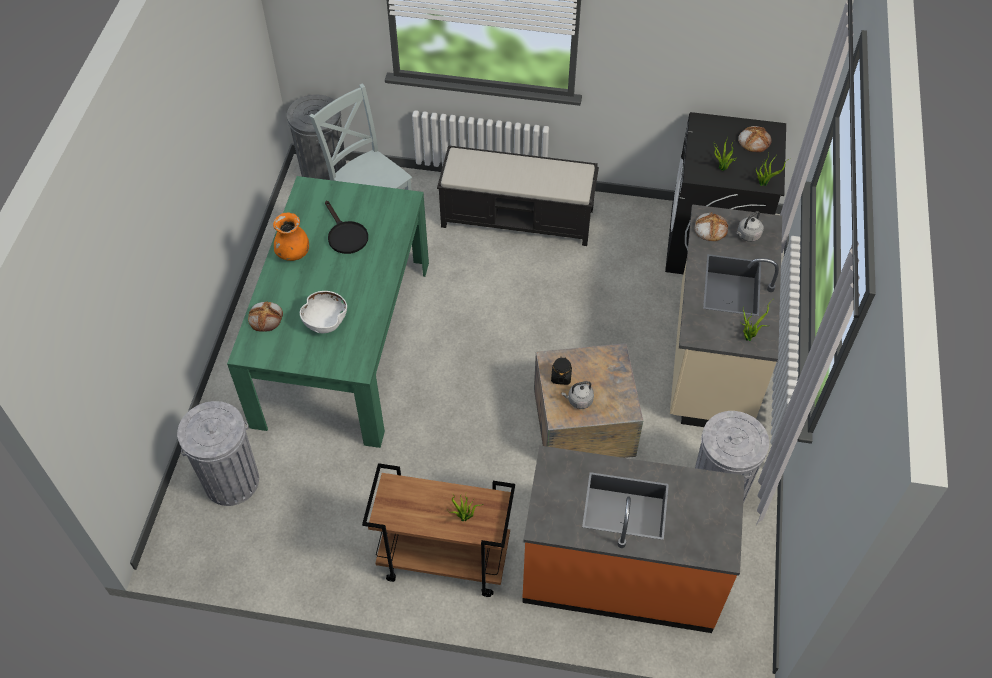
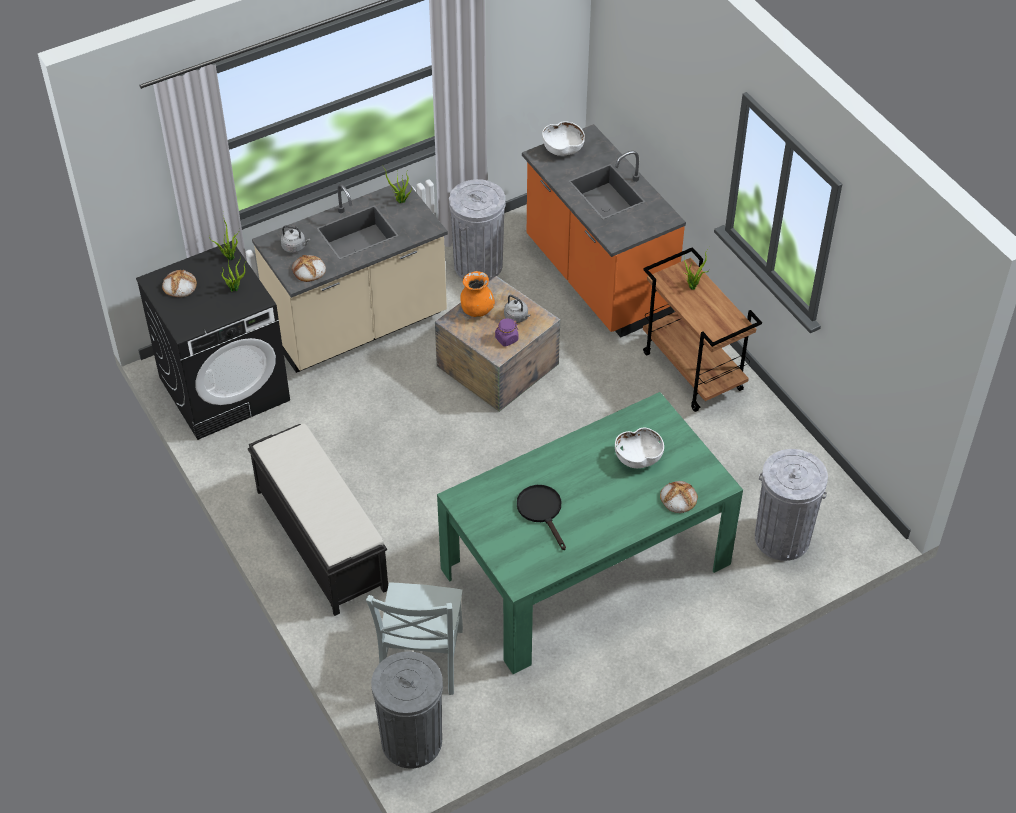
camera: 130 degrees left, 5 degrees down
orange vase [273,212,309,261] -> orange vase moved to [460,271,495,317]
black frying pan [325,201,368,254] -> black frying pan turned 45 degrees counterclockwise [517,485,566,550]
black jar [551,357,572,385] -> purple jar [495,318,519,346]
none -> white bowl [542,121,585,156]

